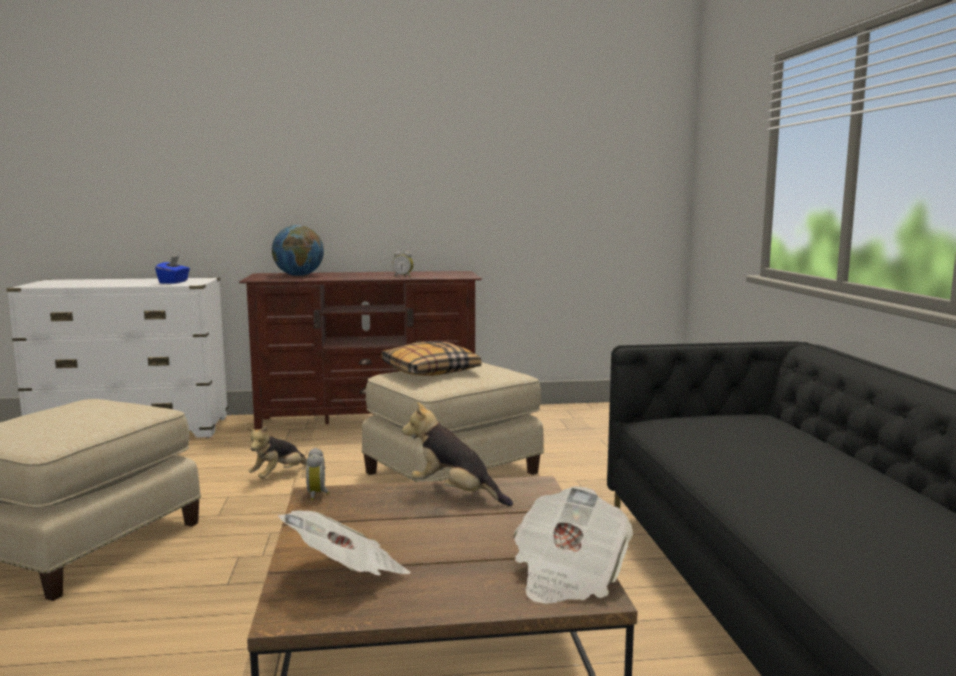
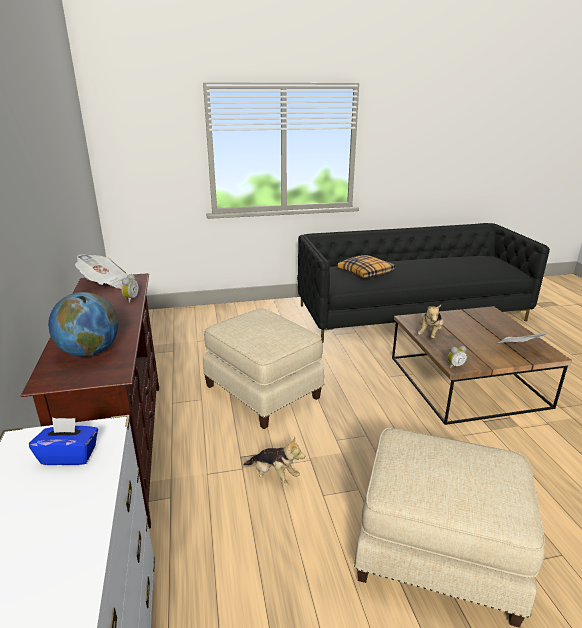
camera: 95 degrees left, 15 degrees up
pillow [382,341,481,376] -> pillow moved to [338,255,395,278]
newspaper [513,486,633,603] -> newspaper moved to [75,254,128,289]

